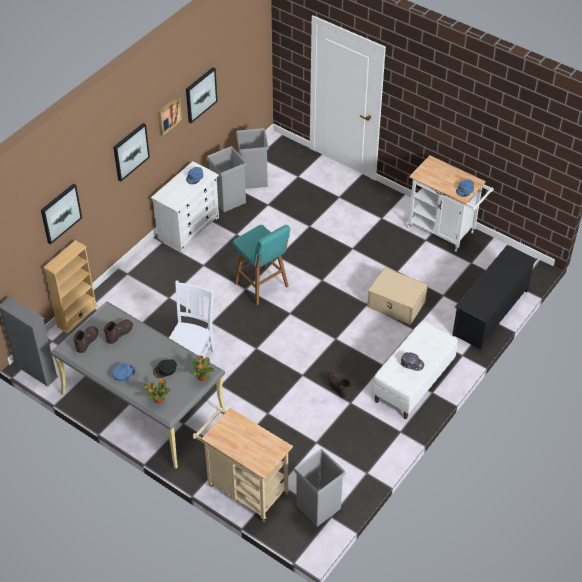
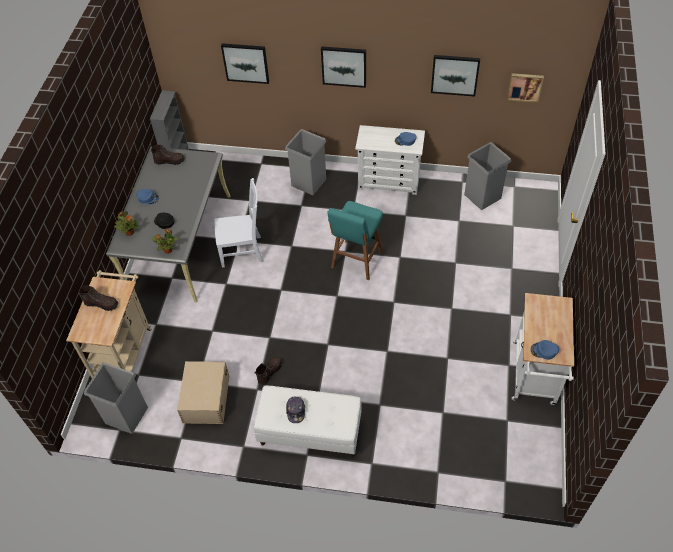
camera: 65 degrees right, 5 degrees up
beige bookcase [43,240,98,334] -> none
brown boot [103,319,133,344] -> brown boot moved to [79,286,118,311]
picture [158,96,182,136] -> picture moved to [507,73,544,103]
grey trash can [207,146,247,212] -> grey trash can moved to [285,129,326,195]
beige storage box [367,267,428,325] -> beige storage box moved to [177,361,229,424]
black shoe rack [452,245,537,350] -> none

